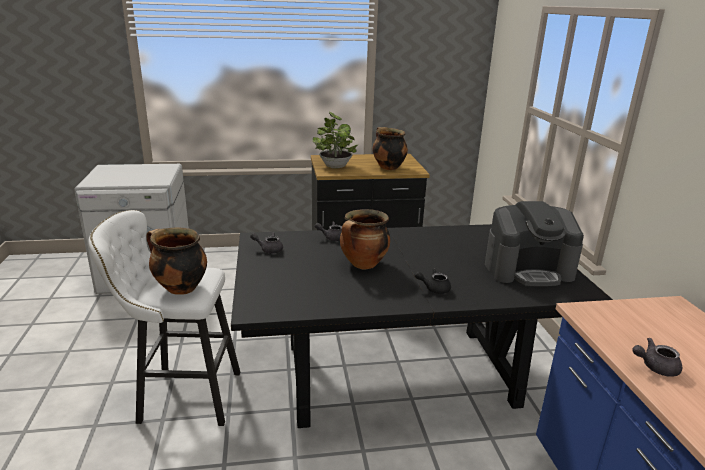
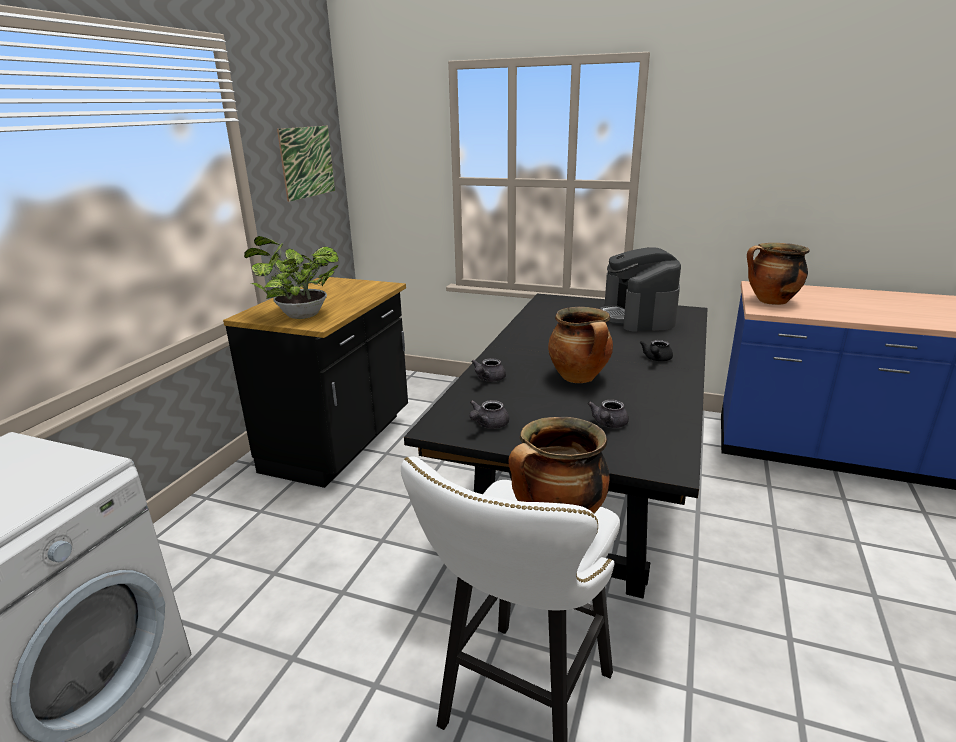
camera: 60 degrees left, 0 degrees up
cooking pot [372,127,408,170] -> cooking pot moved to [747,243,809,305]
coffee machine [485,201,584,286] -> coffee machine turned 150 degrees clockwise [601,247,681,331]
grey teapot [632,338,682,377] -> grey teapot moved to [588,399,629,428]
none -> picture [277,126,335,202]

